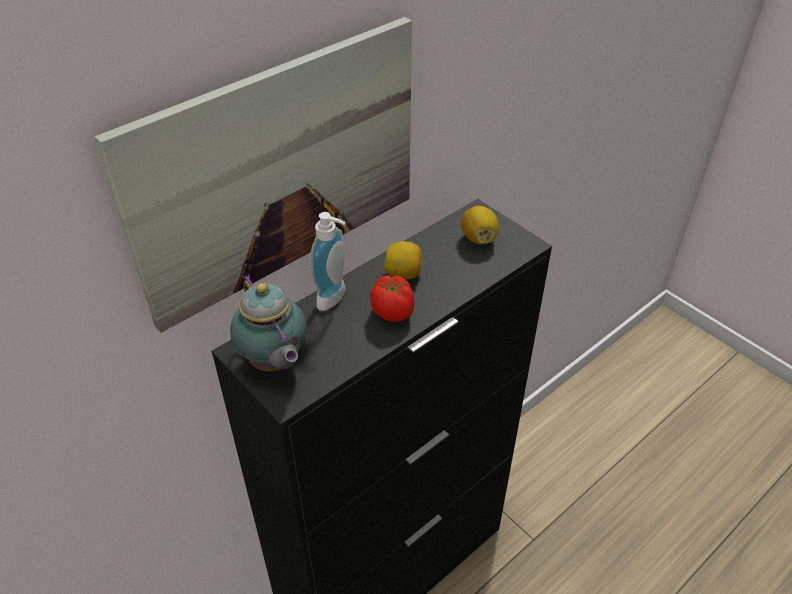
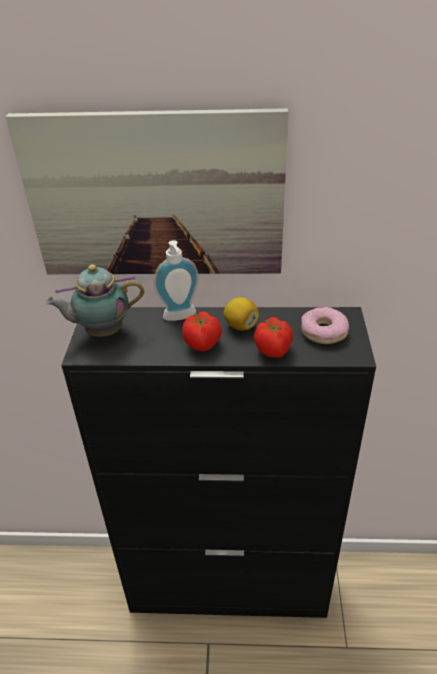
camera: 45 degrees right, 5 degrees down
teapot [230,275,307,371] -> teapot turned 60 degrees clockwise [46,264,144,337]
lemon [461,206,499,244] -> donut [301,307,349,344]
none -> tomato [254,317,293,358]

